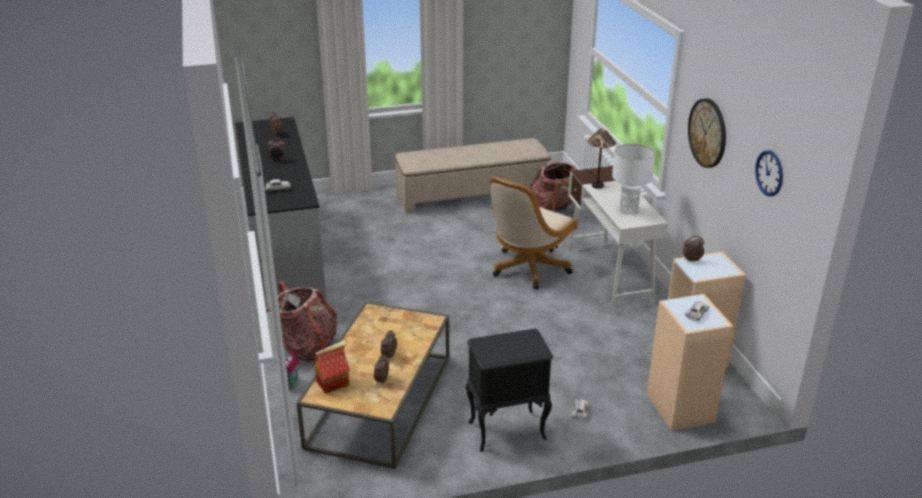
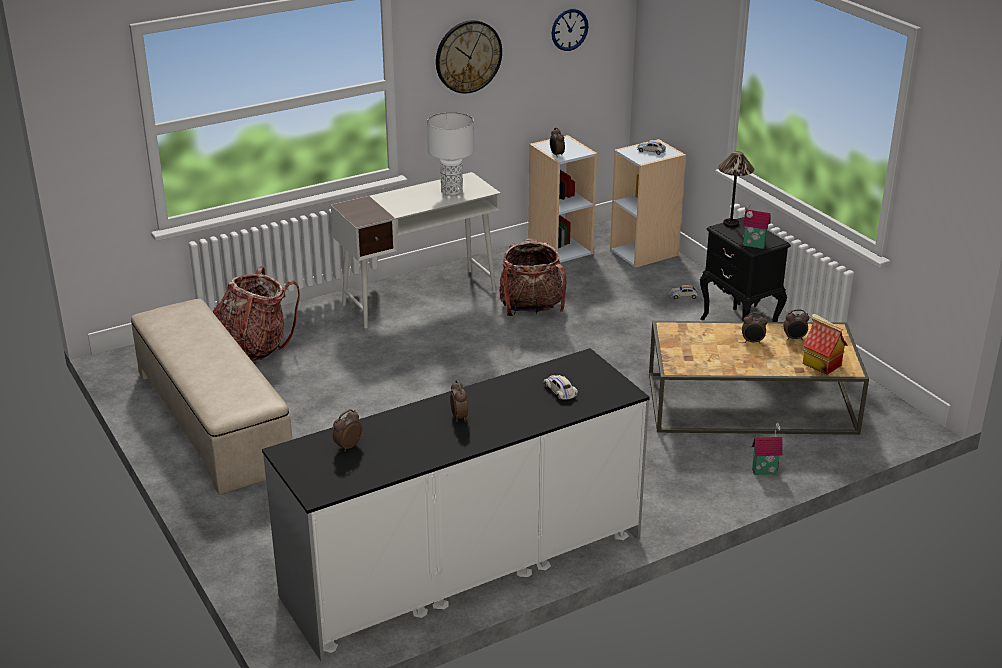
camera: 105 degrees left, 0 degrees up
backpack [266,281,337,362] -> backpack moved to [499,238,567,316]
office chair [490,176,577,289] -> none
table lamp [587,129,616,189] -> table lamp moved to [718,151,754,228]
none -> toy house [743,204,770,249]

